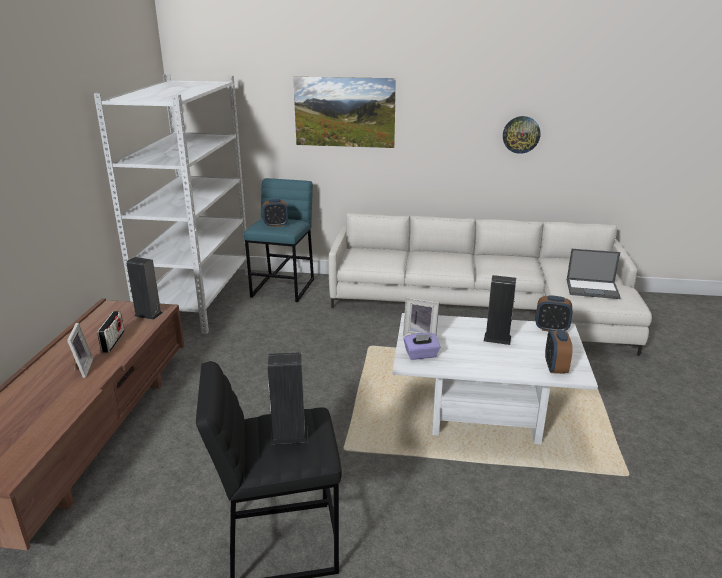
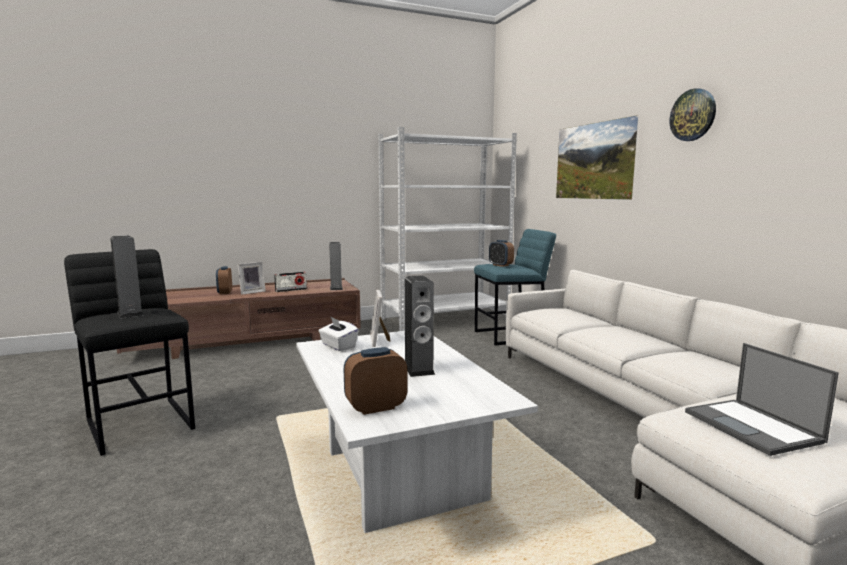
camera: 60 degrees right, 15 degrees down
purple tissue box [404,333,440,360] -> white tissue box [319,316,358,351]
wall clock [503,116,541,154] -> wall clock moved to [670,88,716,141]
alarm clock [536,296,572,331] -> alarm clock moved to [216,266,232,295]

